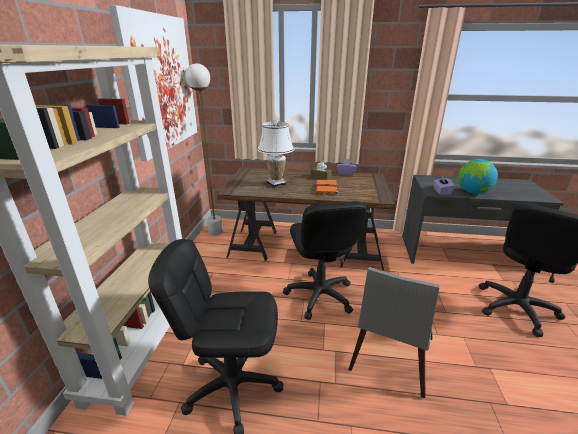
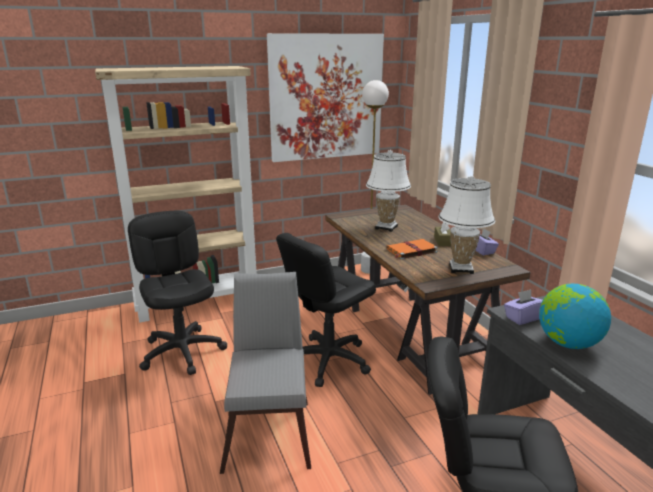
camera: 60 degrees right, 5 degrees down
grey chair [348,267,440,398] -> grey chair turned 90 degrees clockwise [220,272,311,474]
none -> white table lamp [438,176,495,274]

